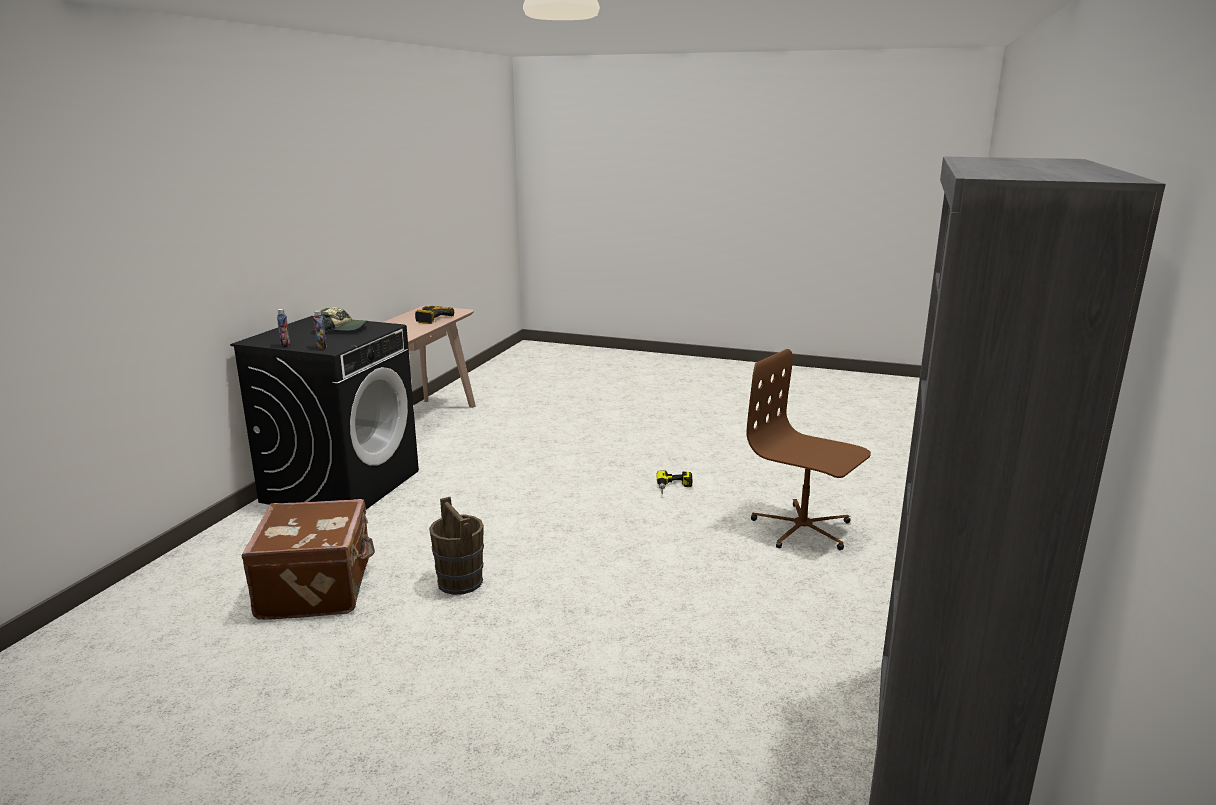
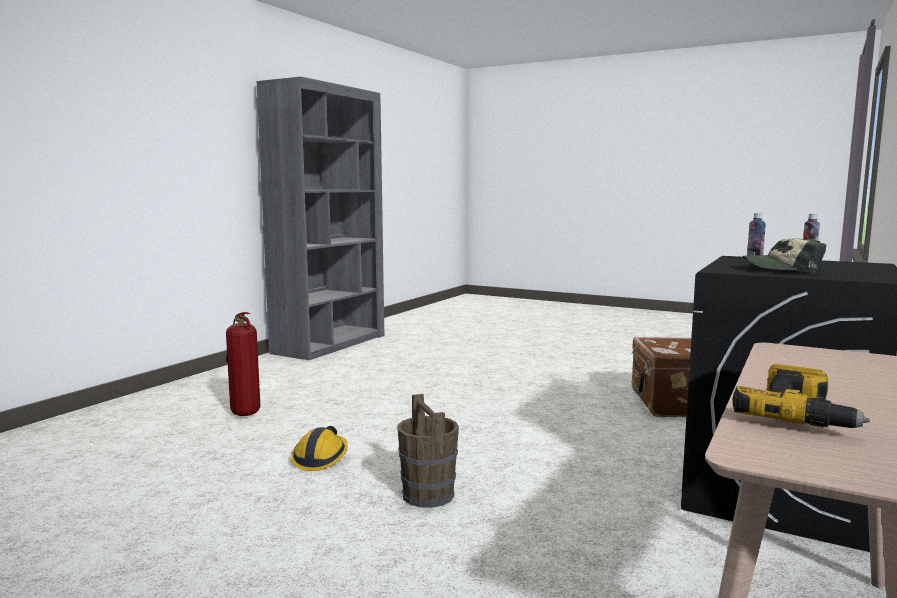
camera: 170 degrees left, 10 degrees down
brown bucket [429,497,484,595] -> brown bucket moved to [397,394,459,508]
power drill [657,470,692,494] -> hard hat [291,426,348,471]
brown office chair [746,349,871,550] -> fire extinguisher [226,312,260,416]

